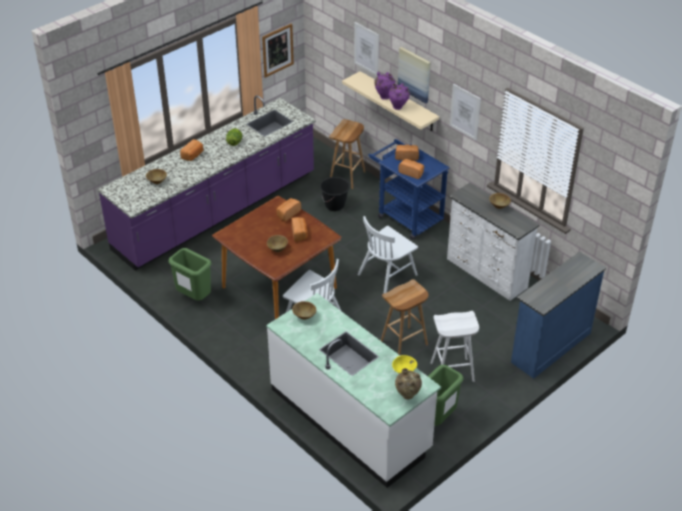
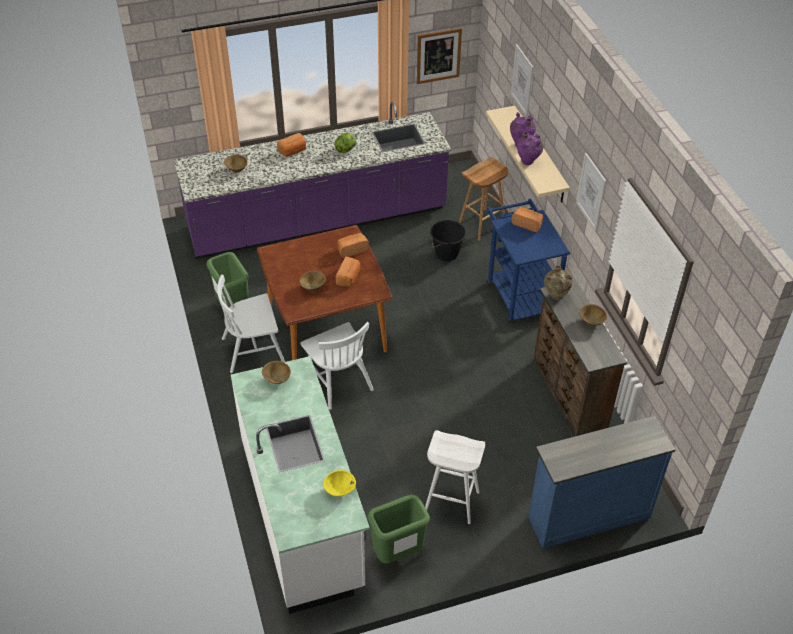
camera: 25 degrees right, 5 degrees up
white chair [358,216,418,293] -> white chair moved to [217,275,285,373]
brown stool [381,279,429,355] -> none
beige vase [395,368,422,399] -> beige vase moved to [544,266,573,300]
picture [398,47,431,104] -> none
bread [398,159,424,179] -> none
white dresser [447,183,540,301] -> brown dresser [533,280,627,437]

